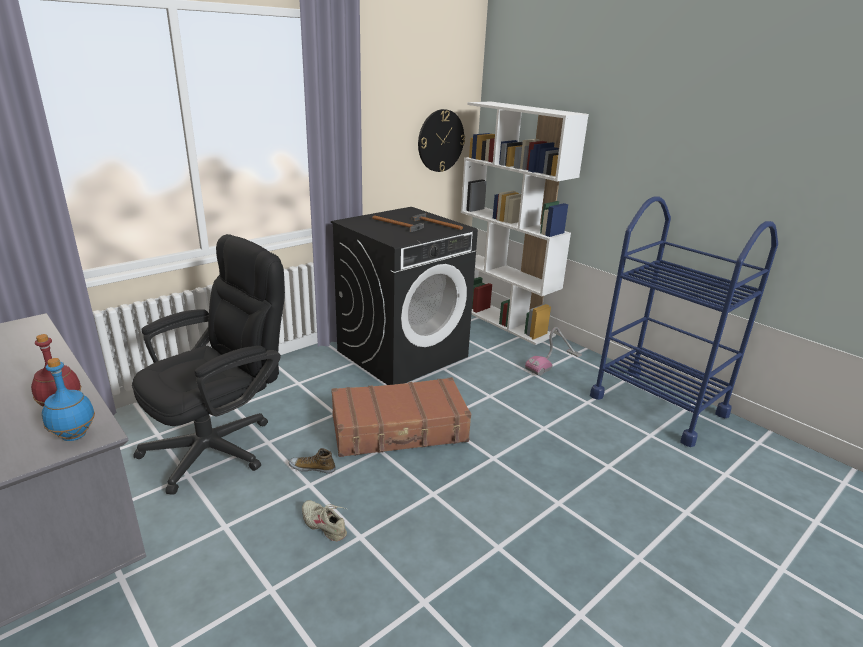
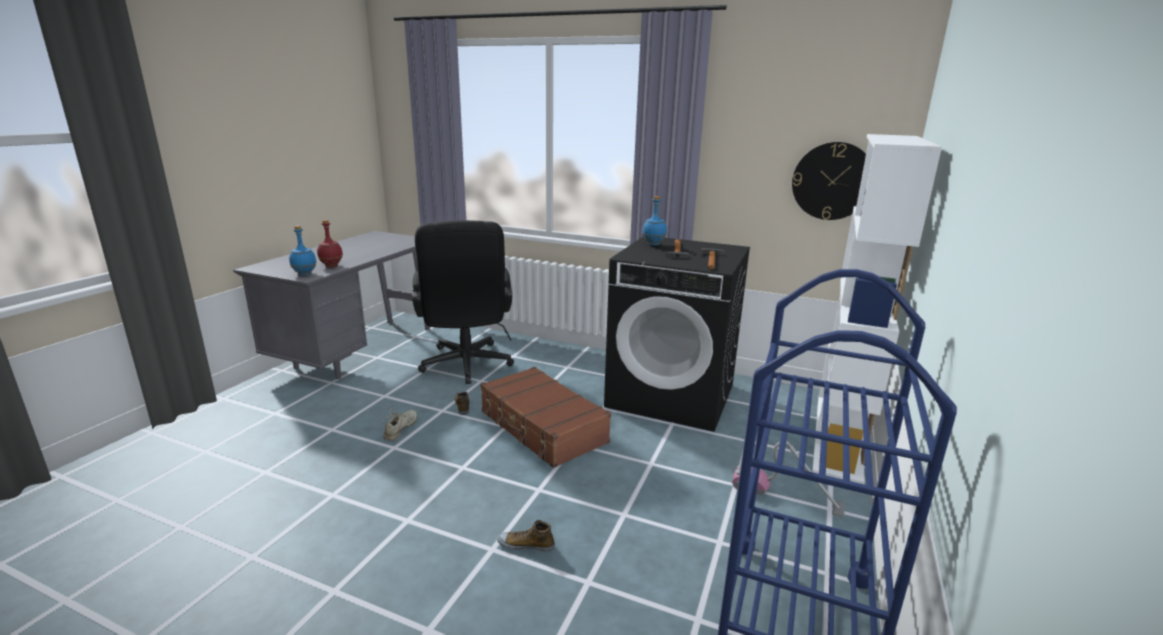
camera: 65 degrees right, 5 degrees down
black office chair [132,234,285,495] -> black office chair turned 60 degrees clockwise [412,220,514,384]
none -> shoe [497,520,555,551]
none -> blue bottle [642,196,667,246]

